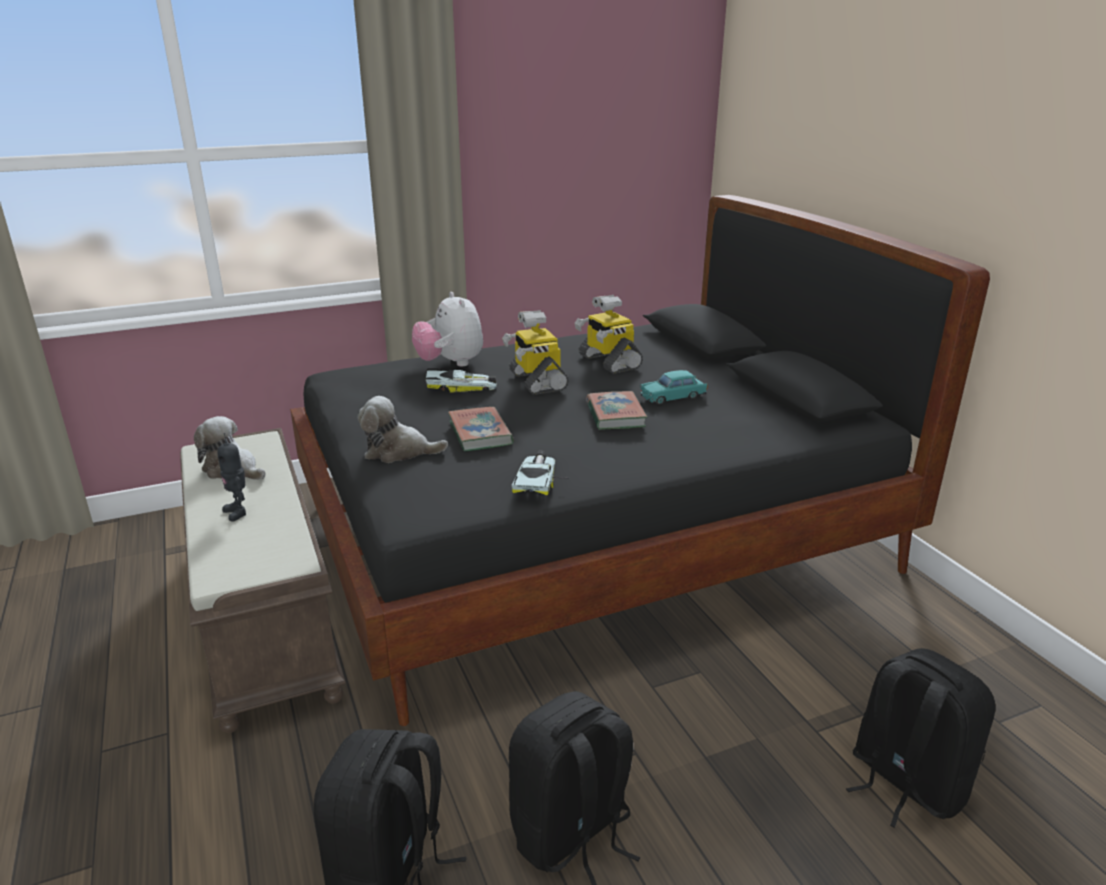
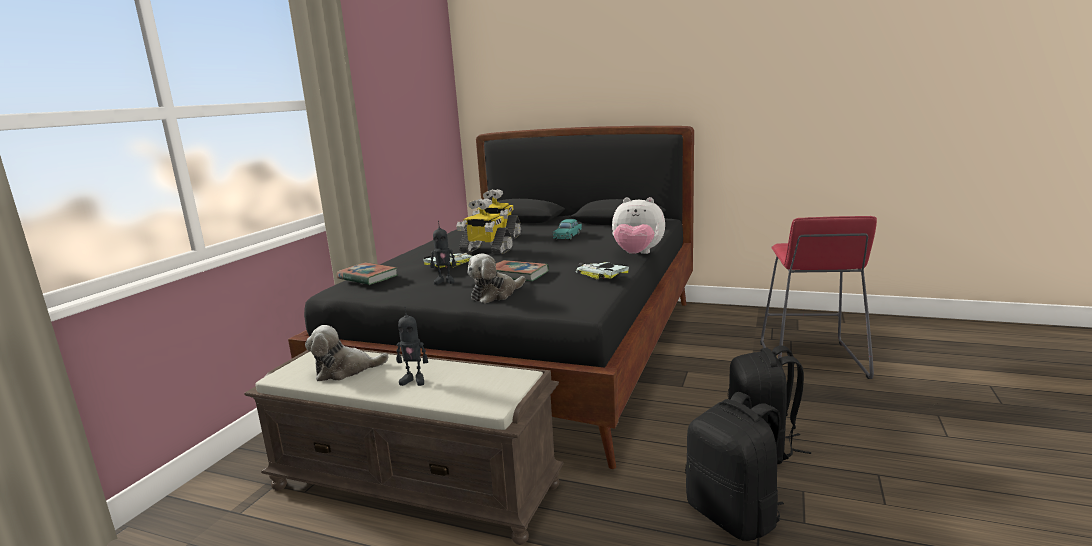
camera: 45 degrees left, 10 degrees down
plush toy [412,292,483,366] -> plush toy moved to [612,197,665,254]
book [586,391,647,430] -> book moved to [337,262,398,285]
black backpack [846,648,995,828] -> red stool [760,216,877,379]
none -> toy robot [430,221,456,285]

